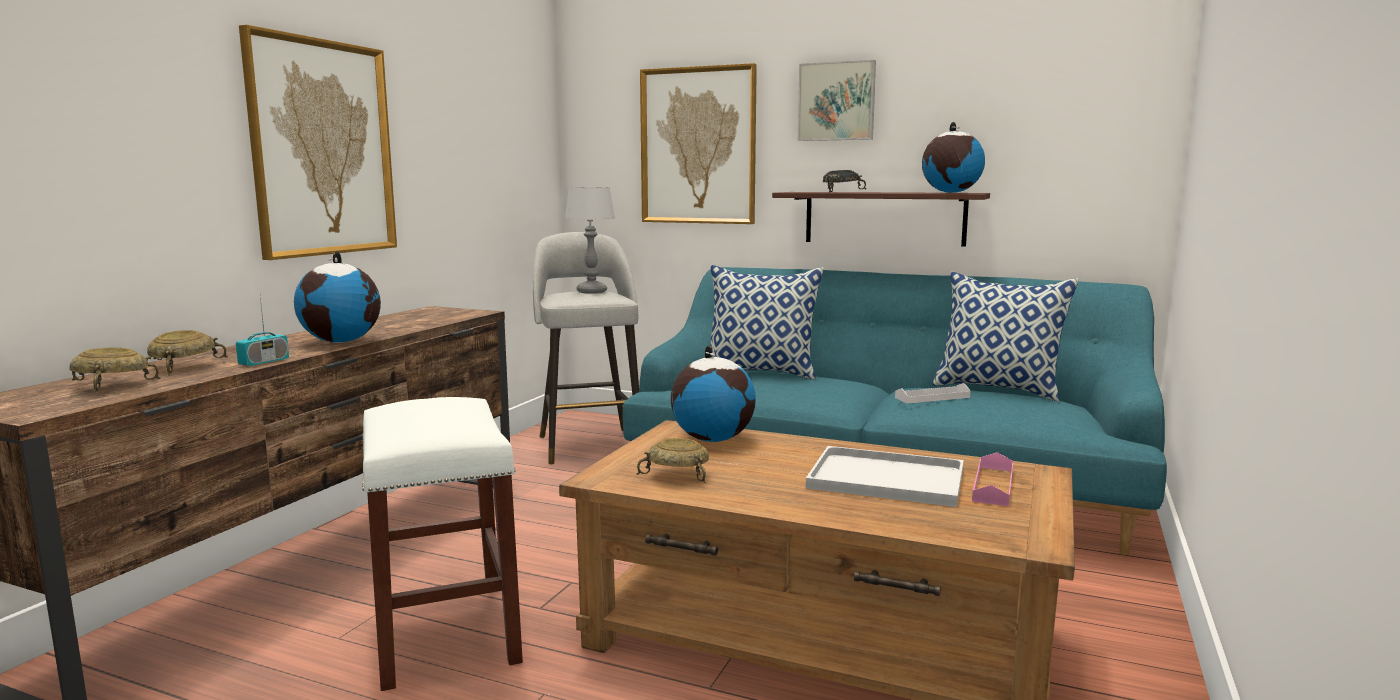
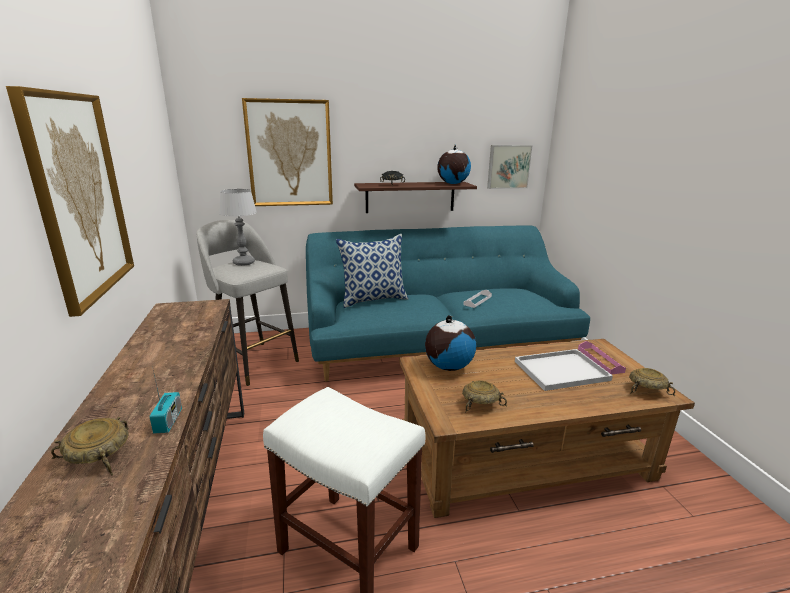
camera: 35 degrees left, 10 degrees up
beige bowl [69,348,160,392] -> beige bowl moved to [629,368,675,396]
globe [294,251,381,343] -> none
picture [798,60,876,141] -> picture moved to [487,145,533,189]
pillow [933,272,1079,402] -> none

